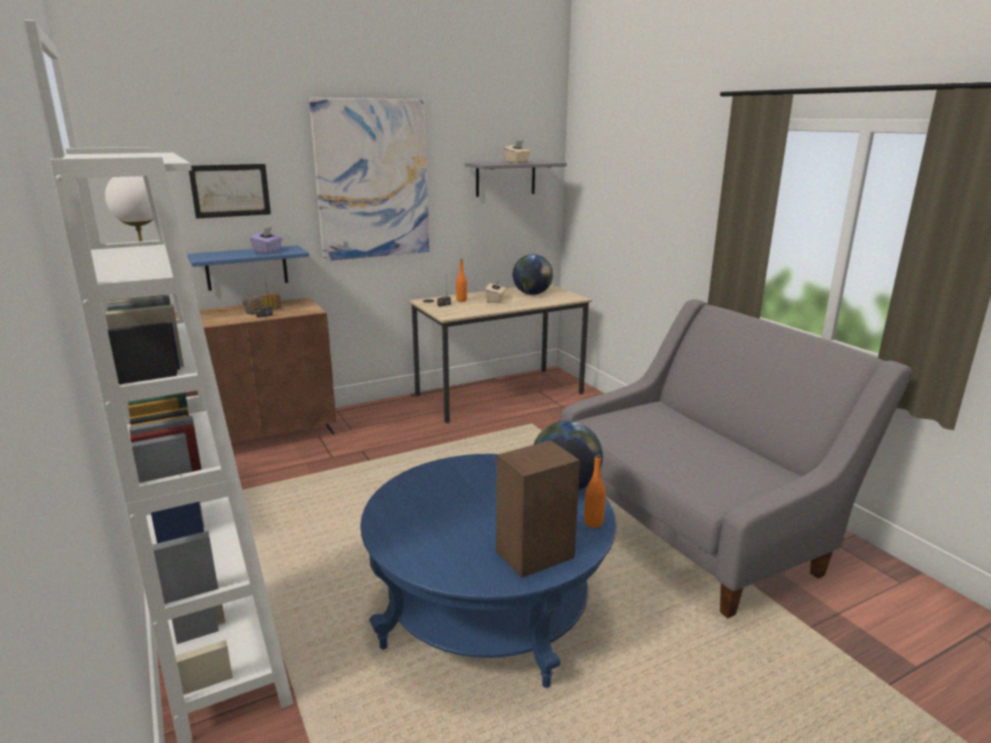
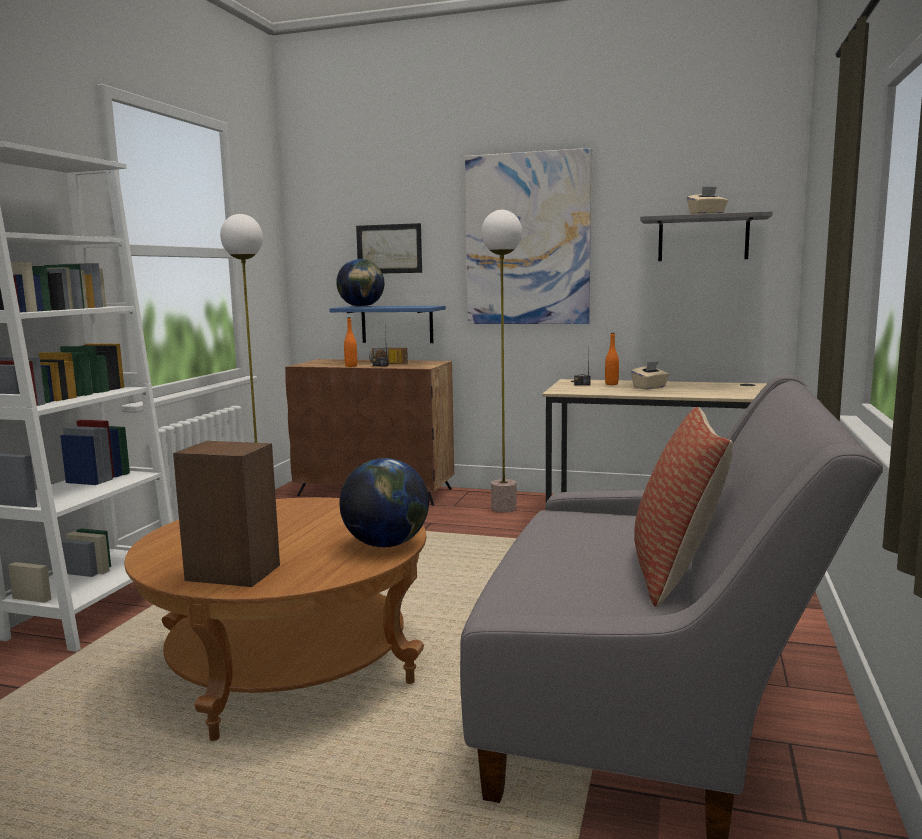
camera: 45 degrees right, 10 degrees down
purple tissue box [250,227,283,254] -> none
blue coffee table [360,454,616,688] -> brown coffee table [124,497,426,741]
globe [513,254,553,295] -> globe moved to [336,259,384,307]
orange bottle [584,454,606,528] -> orange bottle moved to [344,317,357,367]
none -> floor lamp [481,210,522,513]
none -> pillow [634,407,733,607]

